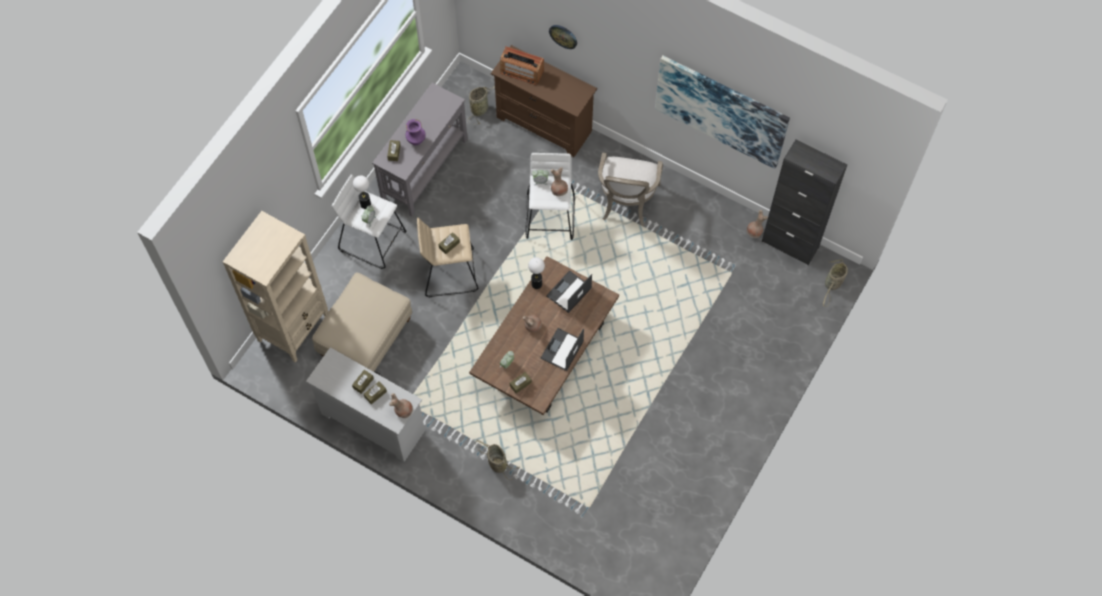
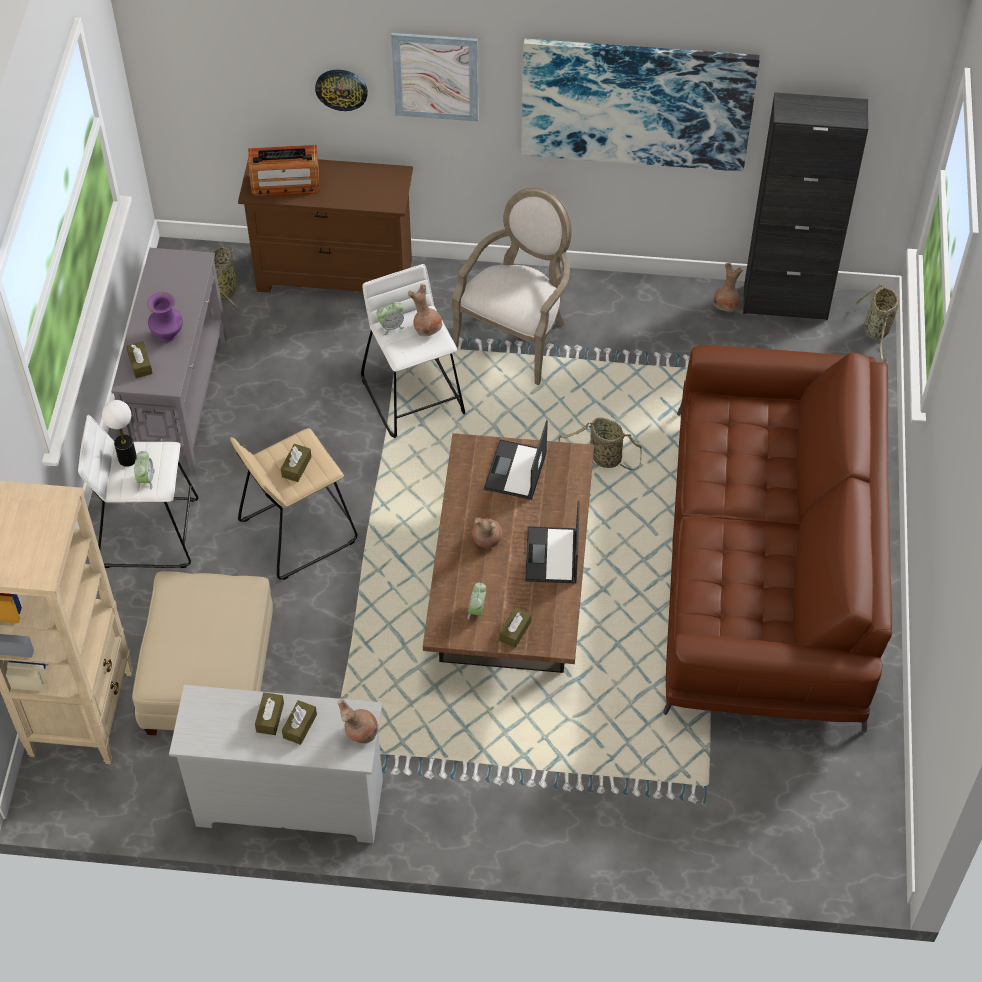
camera: 25 degrees left, 10 degrees down
basket [475,440,520,480] -> basket moved to [558,418,641,470]
table lamp [528,257,545,289] -> none
armchair [598,152,663,226] -> armchair turned 135 degrees counterclockwise [452,188,572,385]
none -> picture [391,33,478,121]
none -> brown sofa [663,345,892,733]

